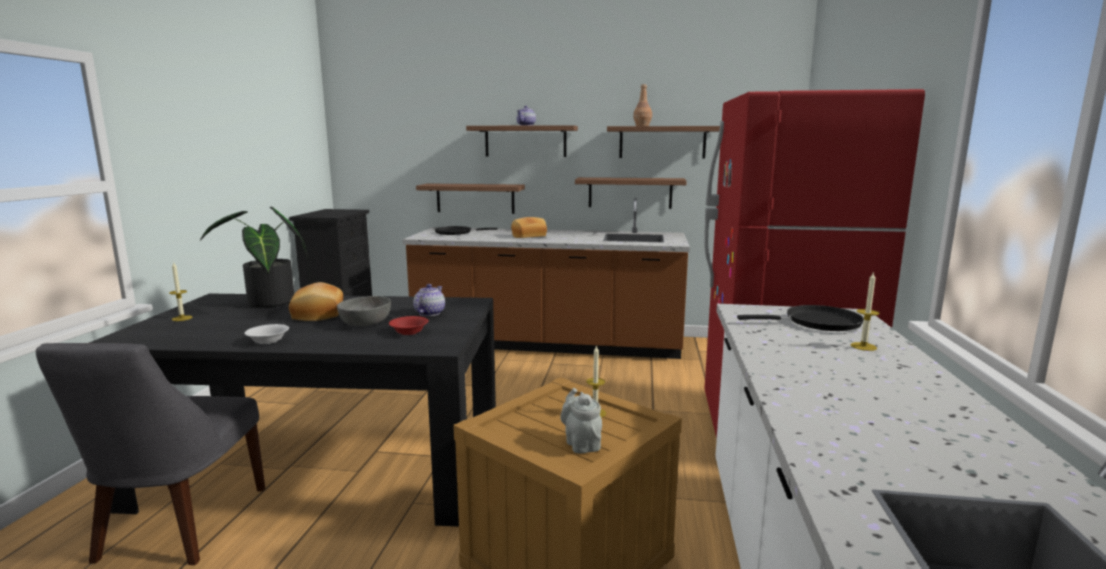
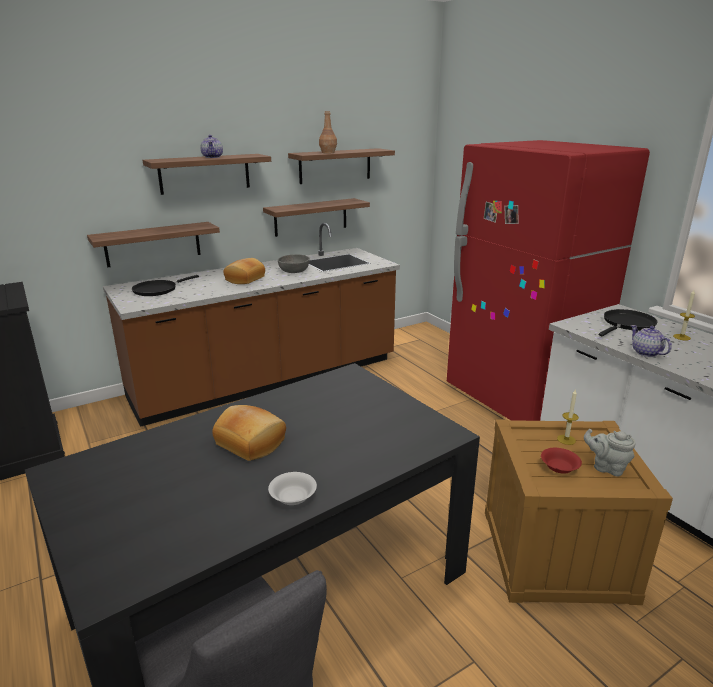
camera: 40 degrees left, 10 degrees up
candle [169,261,193,321] -> none
potted plant [200,207,308,308] -> none
grey bowl [337,296,391,326] -> grey bowl moved to [278,254,310,273]
red bowl [389,316,429,335] -> red bowl moved to [541,448,582,474]
teapot [414,284,445,316] -> teapot moved to [631,325,672,357]

